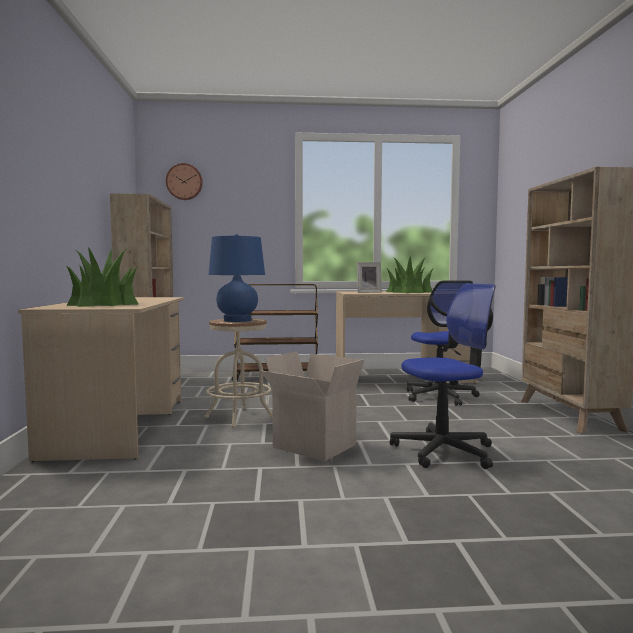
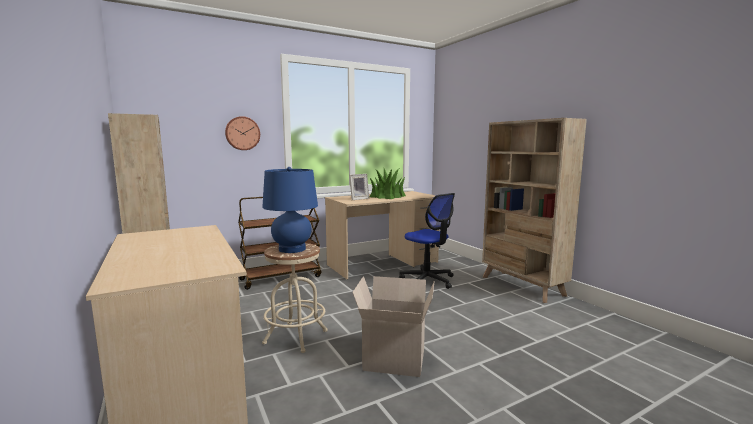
camera: 25 degrees left, 5 degrees up
potted plant [66,247,139,307] -> none
wall clock [166,163,203,200] -> wall clock moved to [225,116,260,150]
office chair [390,283,495,469] -> none

